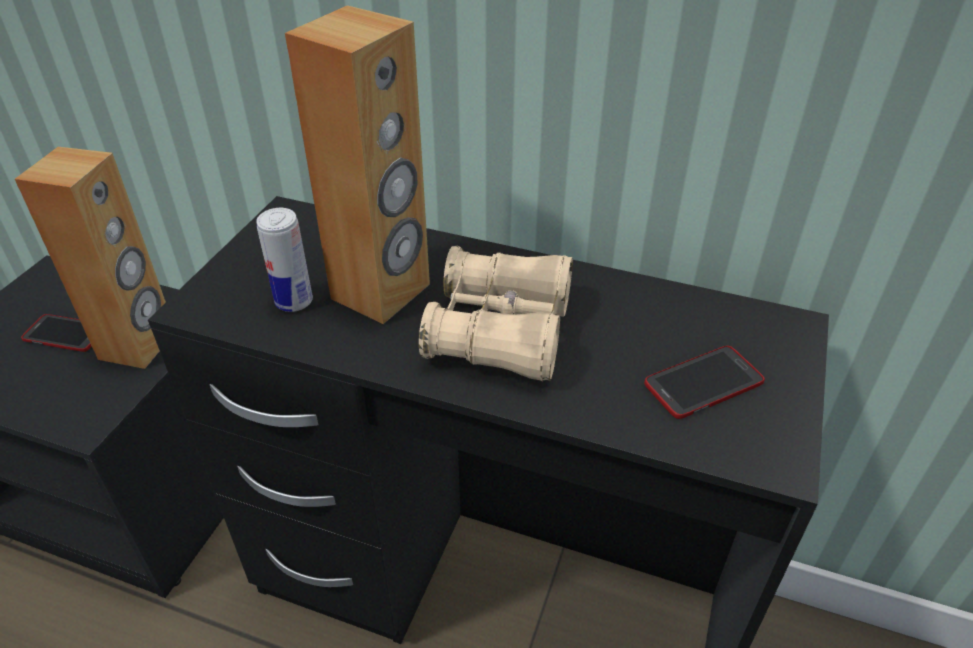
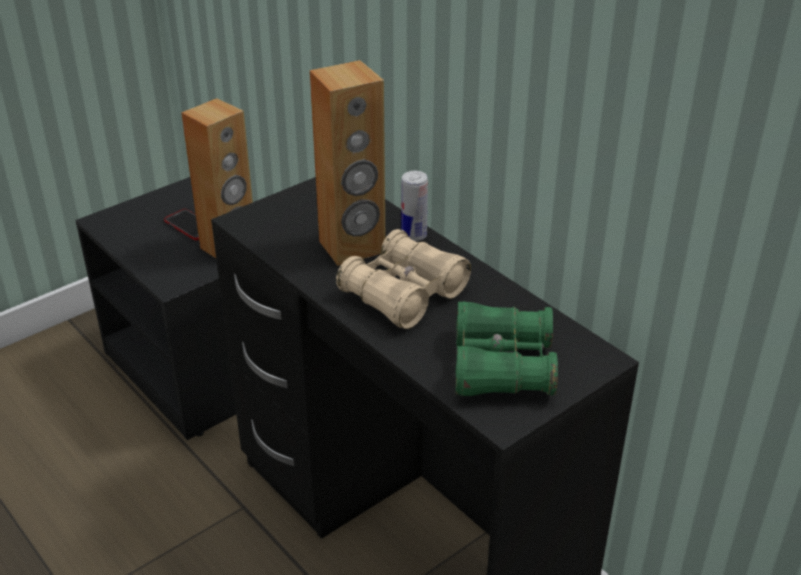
camera: 30 degrees right, 5 degrees down
can [256,208,313,312] -> can moved to [401,171,428,241]
phone [644,346,765,419] -> green binoculars [456,301,558,396]

